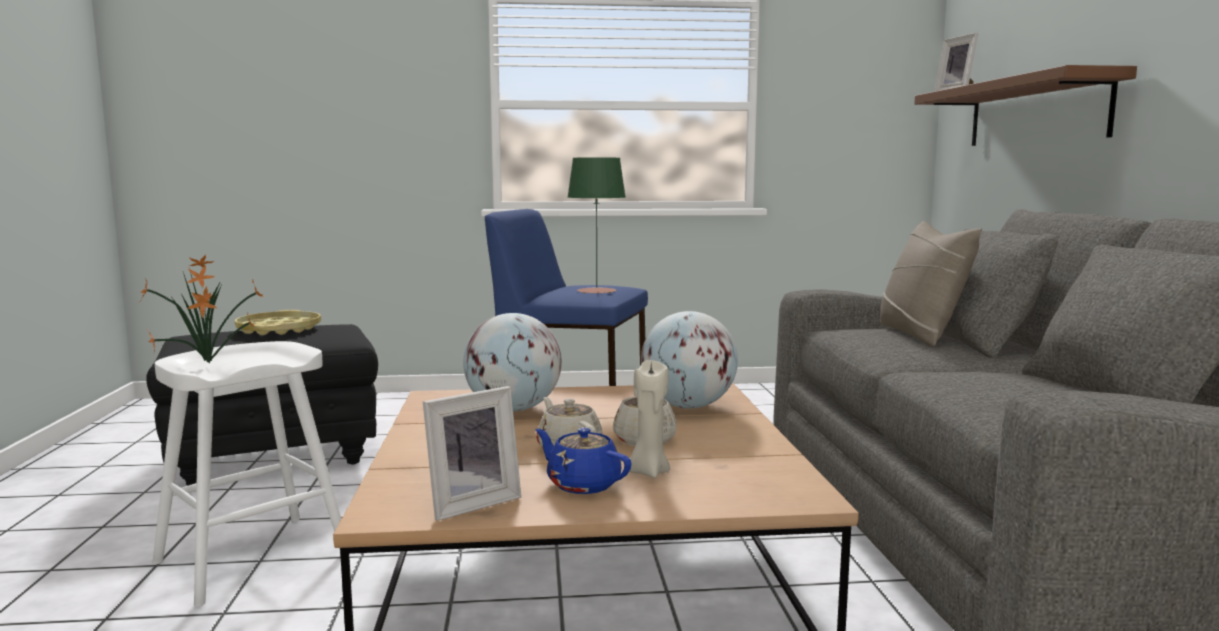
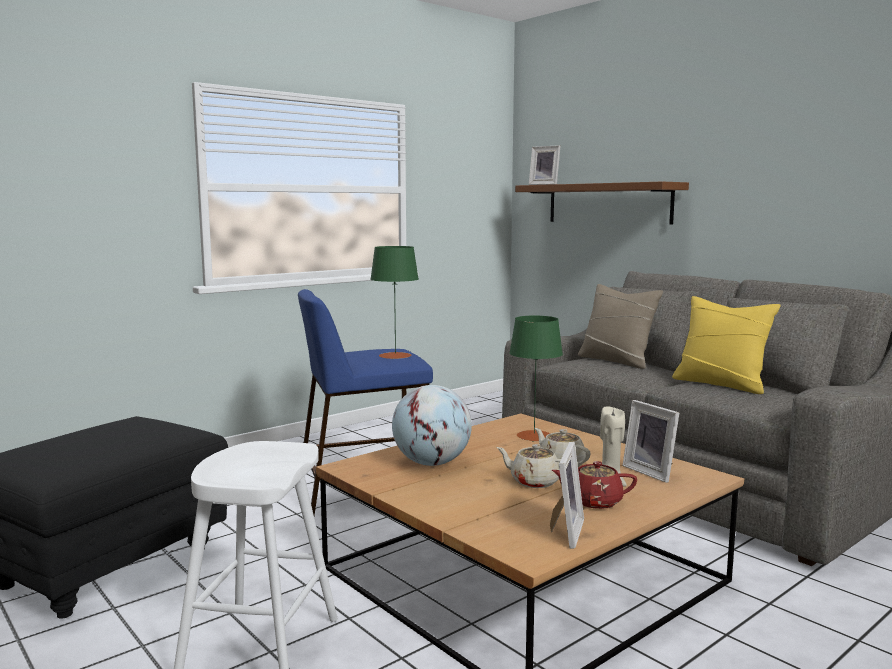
camera: 35 degrees left, 0 degrees up
potted plant [141,254,264,363] -> none
yellow tray [235,310,321,335] -> none
blue teapot [536,427,632,494] -> red teapot [551,461,637,509]
globe [641,311,738,409] -> green table lamp [509,316,563,441]
none -> picture frame [622,400,679,483]
none -> yellow pillow [672,296,781,394]

